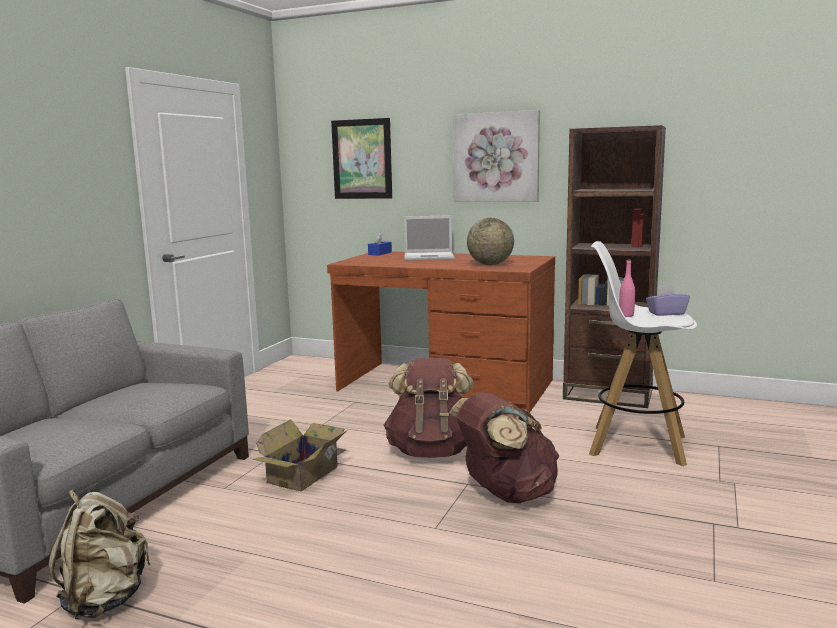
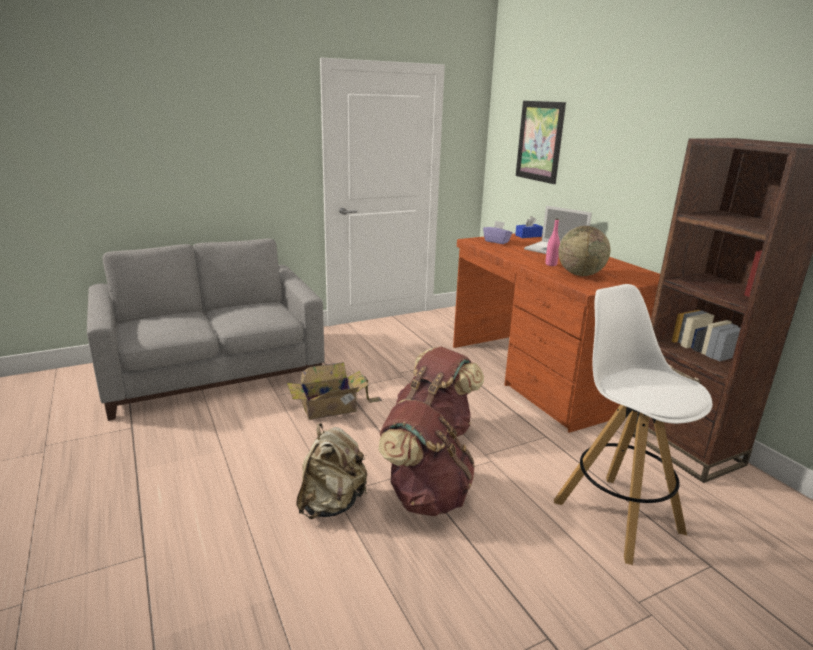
camera: 40 degrees right, 10 degrees up
beige backpack [48,489,151,619] -> beige backpack moved to [296,423,367,519]
picture [453,110,540,202] -> none
pink bottle [619,259,635,317] -> pink bottle moved to [546,218,560,266]
purple tissue box [646,285,690,316] -> purple tissue box moved to [483,221,512,244]

